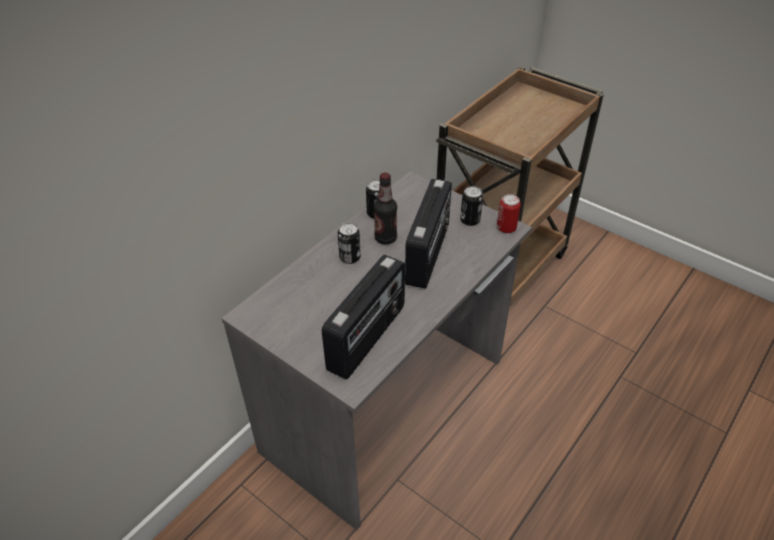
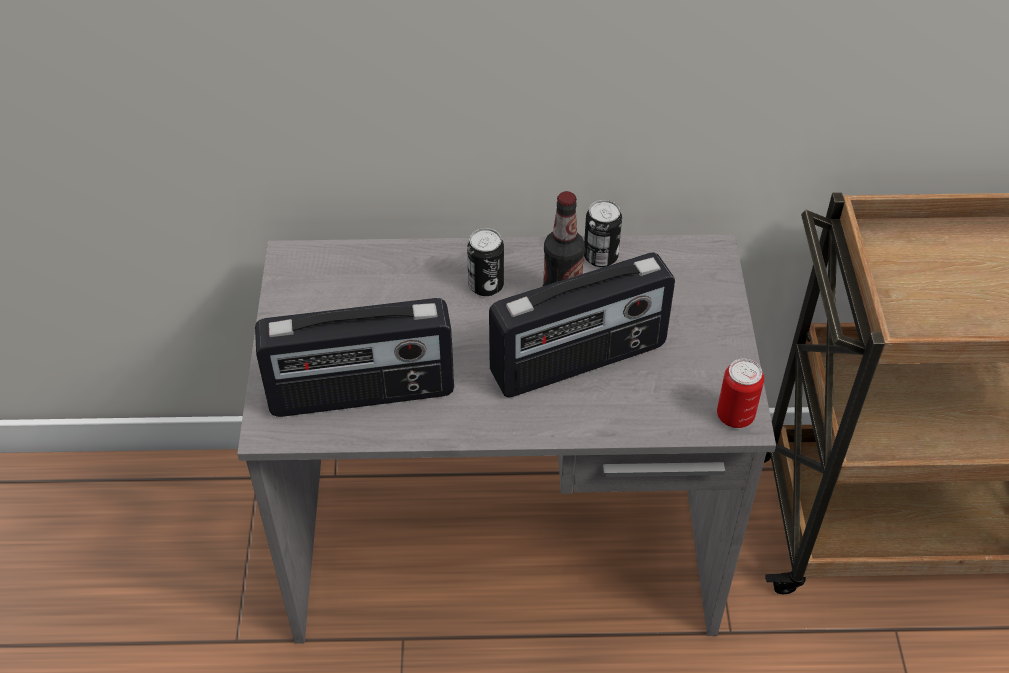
camera: 50 degrees right, 5 degrees up
can [460,186,483,226] -> none

